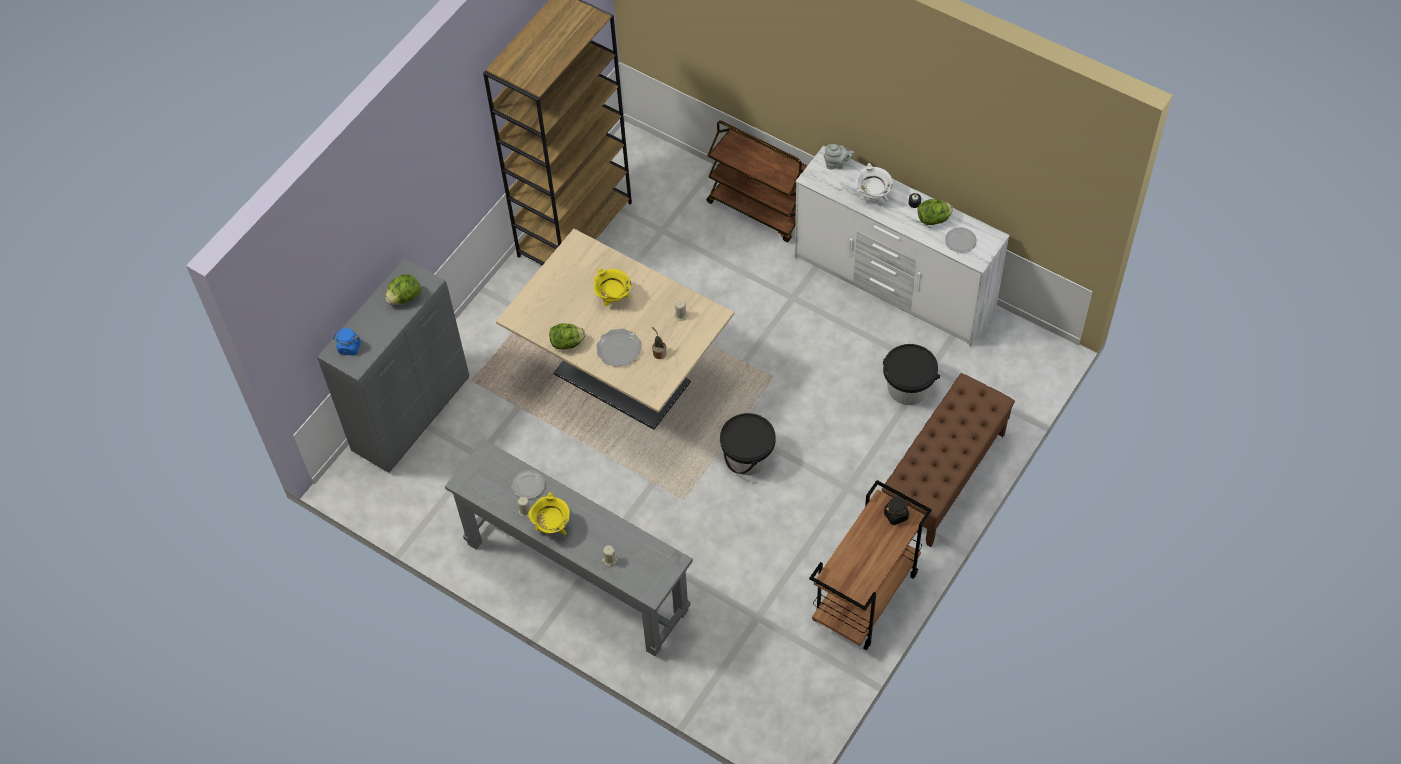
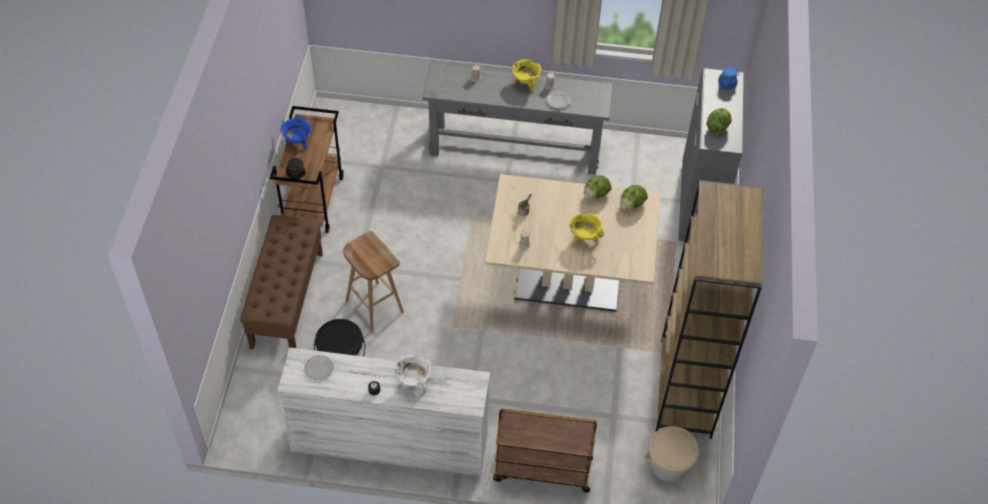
camera: 150 degrees right, 5 degrees down
plate [596,329,642,367] -> none
black bucket [720,413,776,475] -> none
grey teapot [824,144,855,170] -> none
lettuce [918,199,953,225] -> lettuce moved to [621,185,648,210]
none -> blue cooking pot [280,115,311,149]
none -> brown stool [343,231,404,332]
none -> beige bucket [645,426,699,482]

